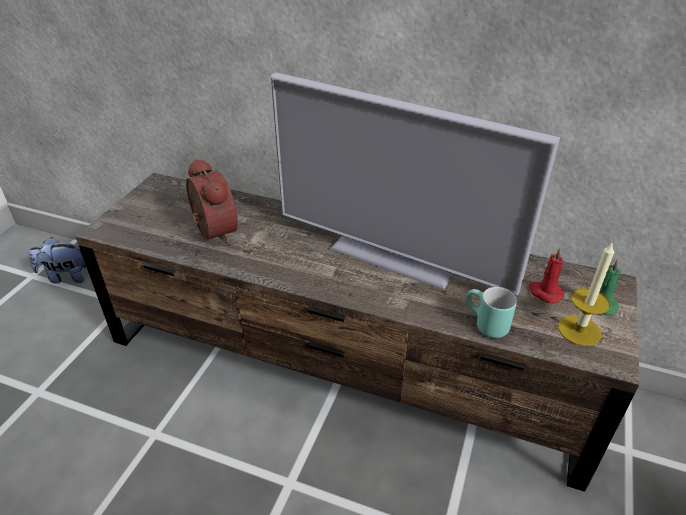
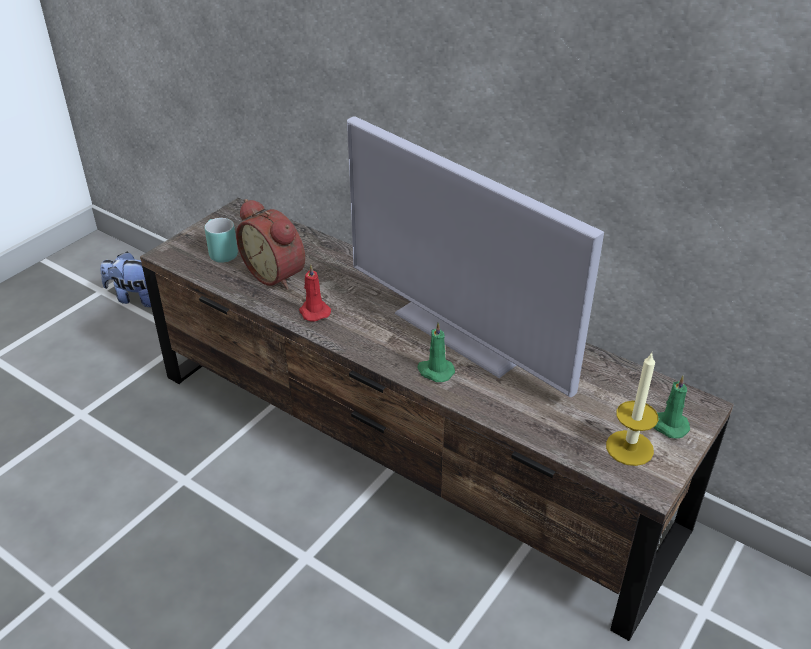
camera: 15 degrees right, 0 degrees up
alarm clock [186,158,238,243] -> alarm clock turned 150 degrees clockwise [236,199,305,290]
turquoise mug [466,287,517,338] -> turquoise mug moved to [205,218,238,263]
red candle [529,248,564,303] -> red candle moved to [299,264,331,322]
none -> green candle [417,322,455,382]

